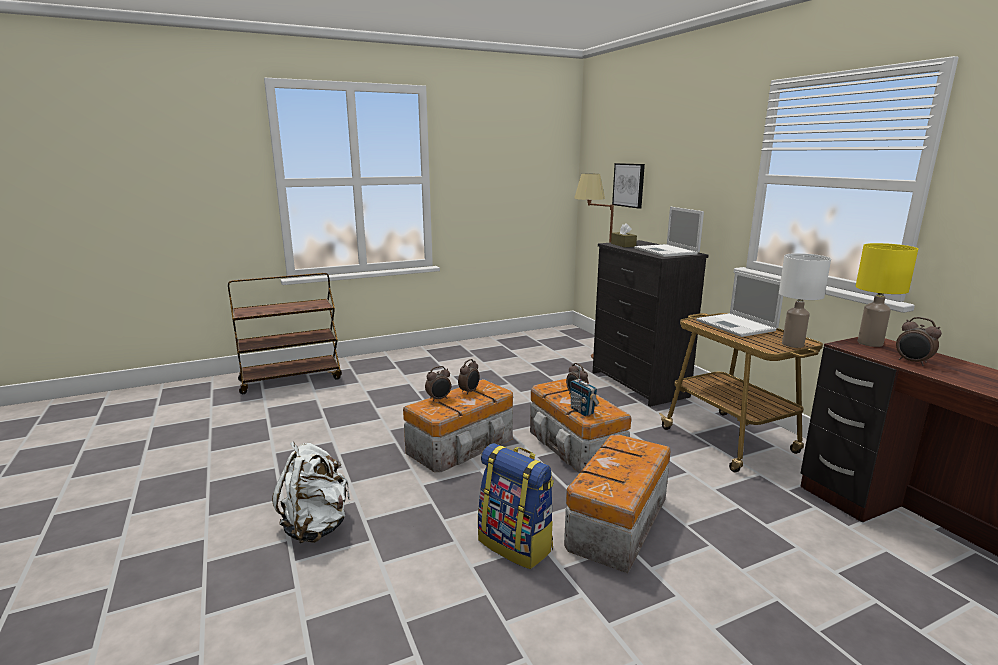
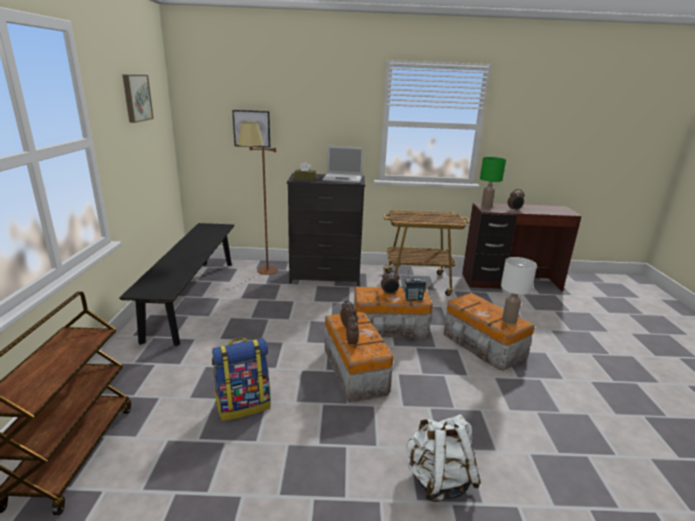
camera: 65 degrees left, 5 degrees up
backpack [478,443,554,569] -> backpack moved to [212,338,270,421]
laptop [696,271,783,337] -> none
white table lamp [779,253,831,348] -> white table lamp moved to [501,257,537,324]
yellow table lamp [856,243,918,347] -> green table lamp [480,157,506,208]
none -> black bench [119,223,234,346]
none -> picture [123,75,154,123]

